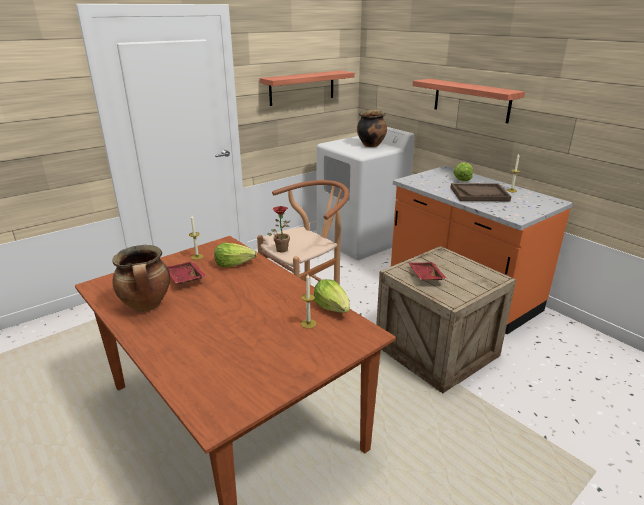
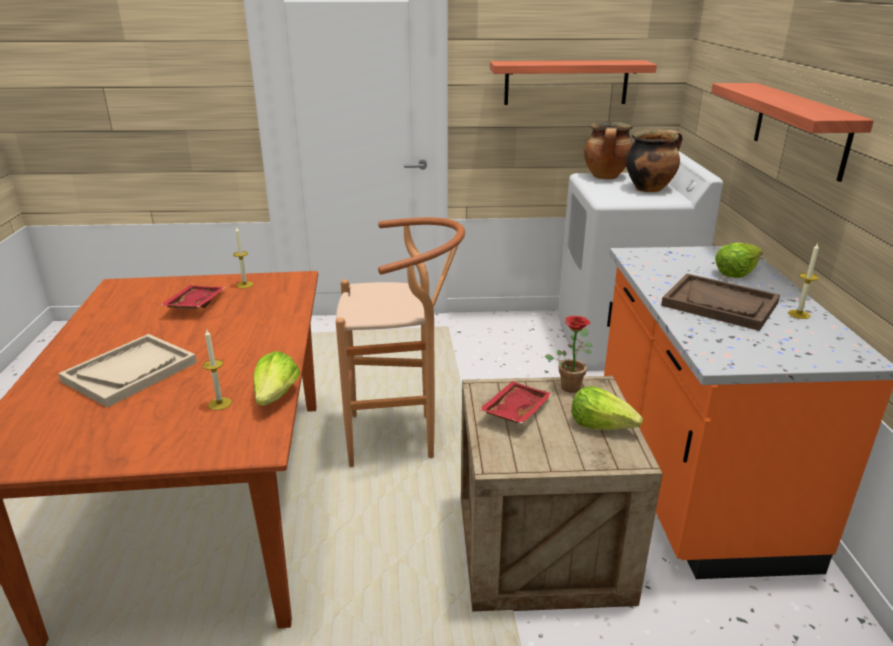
camera: 35 degrees right, 0 degrees up
cooking pot [113,245,170,312] -> cooking pot moved to [584,122,633,179]
lettuce [214,243,257,267] -> lettuce moved to [571,386,643,430]
potted plant [267,206,290,253] -> potted plant moved to [545,316,593,393]
none -> beige tray [58,334,197,408]

